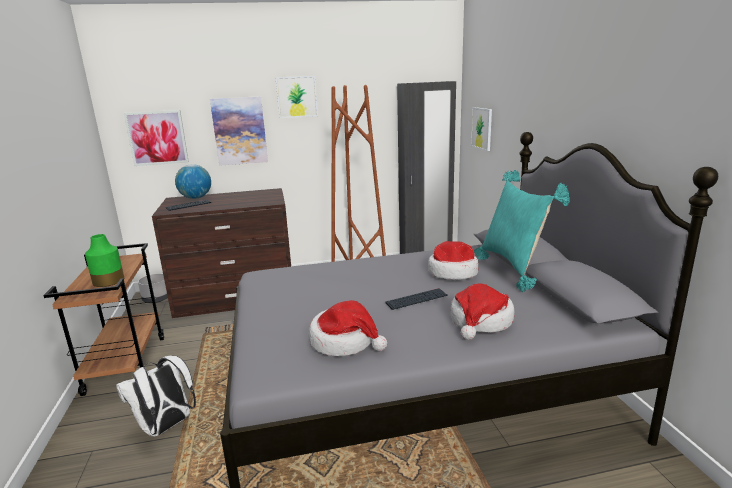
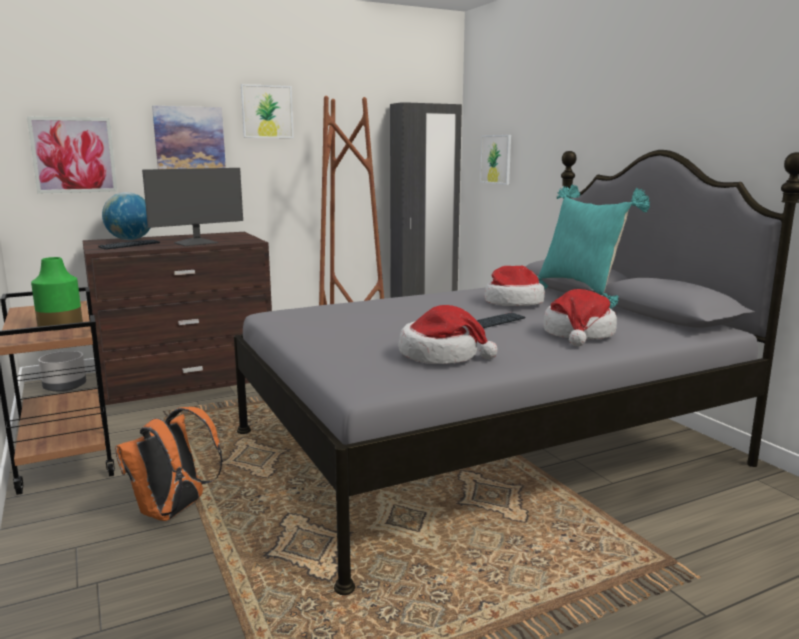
camera: 15 degrees left, 5 degrees down
white backpack [116,356,196,437] -> orange backpack [115,407,223,521]
none -> monitor [142,168,243,246]

